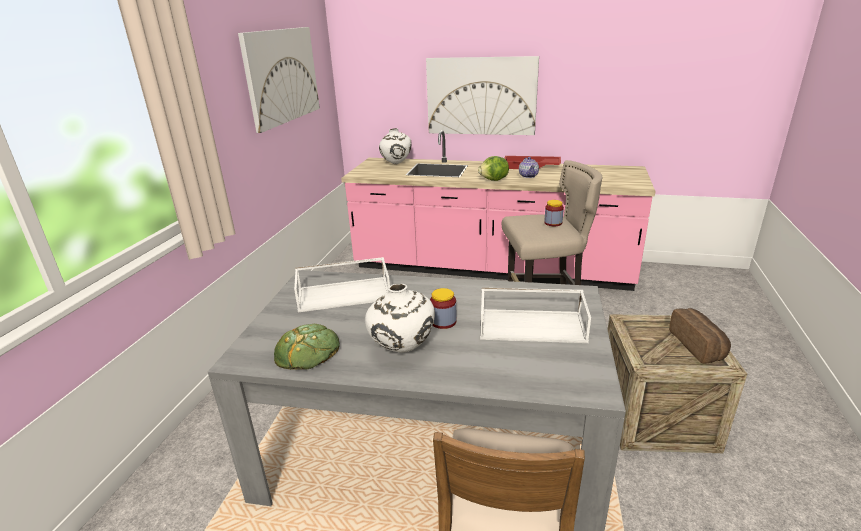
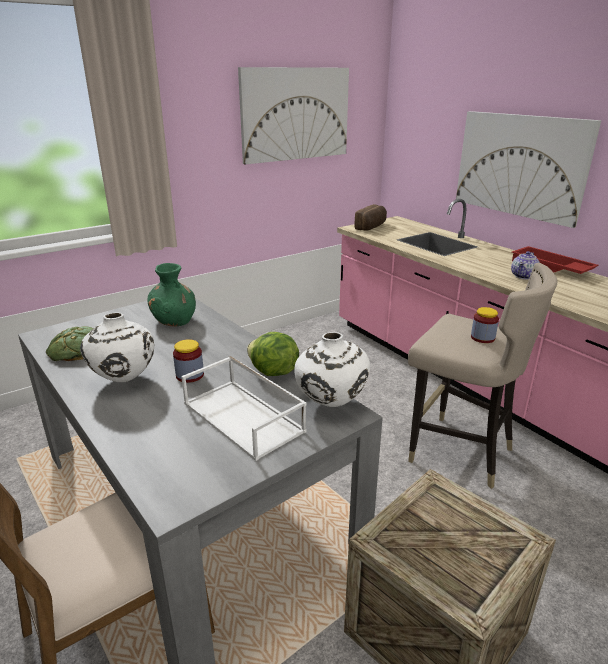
camera: 40 degrees right, 0 degrees up
white tray [294,257,390,313] -> green vase [147,263,196,326]
white vase [379,128,411,164] -> white vase moved to [294,332,370,407]
lettuce [478,156,509,181] -> lettuce moved to [247,332,299,376]
bread [669,308,731,364] -> bread moved to [354,204,387,231]

